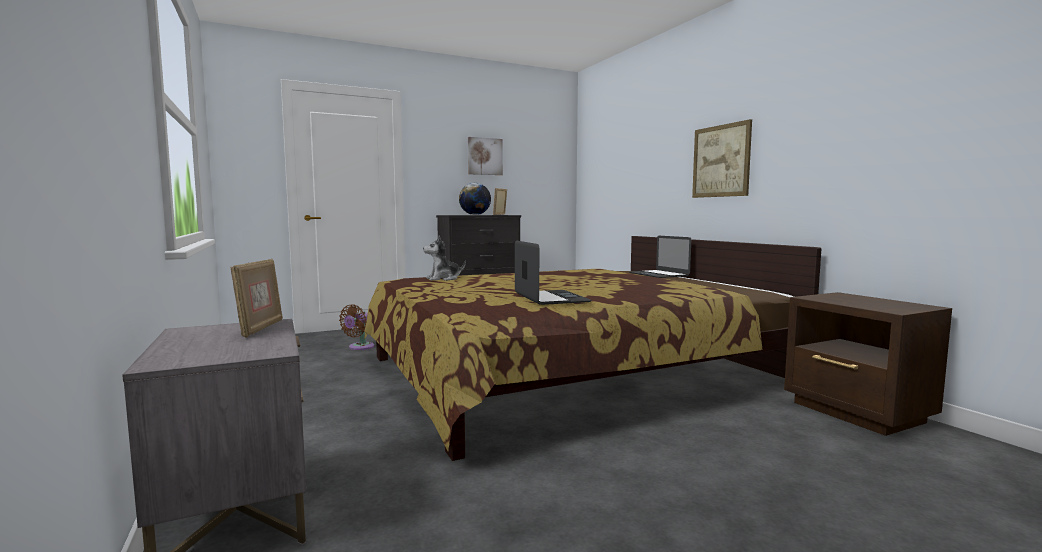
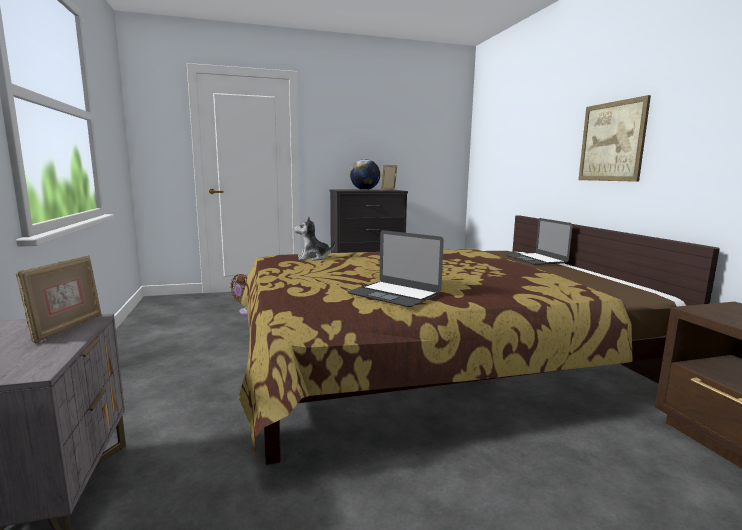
camera: 10 degrees right, 5 degrees up
picture [468,137,503,175] -> none
laptop [515,241,592,305] -> laptop turned 135 degrees clockwise [347,230,444,307]

